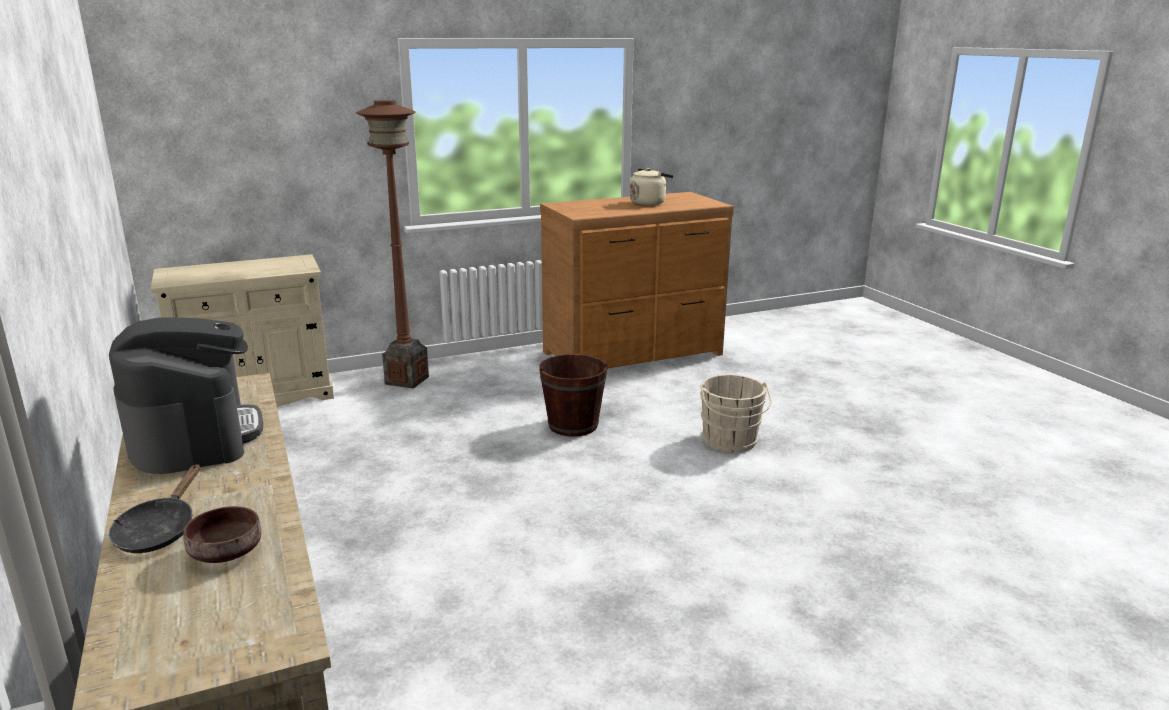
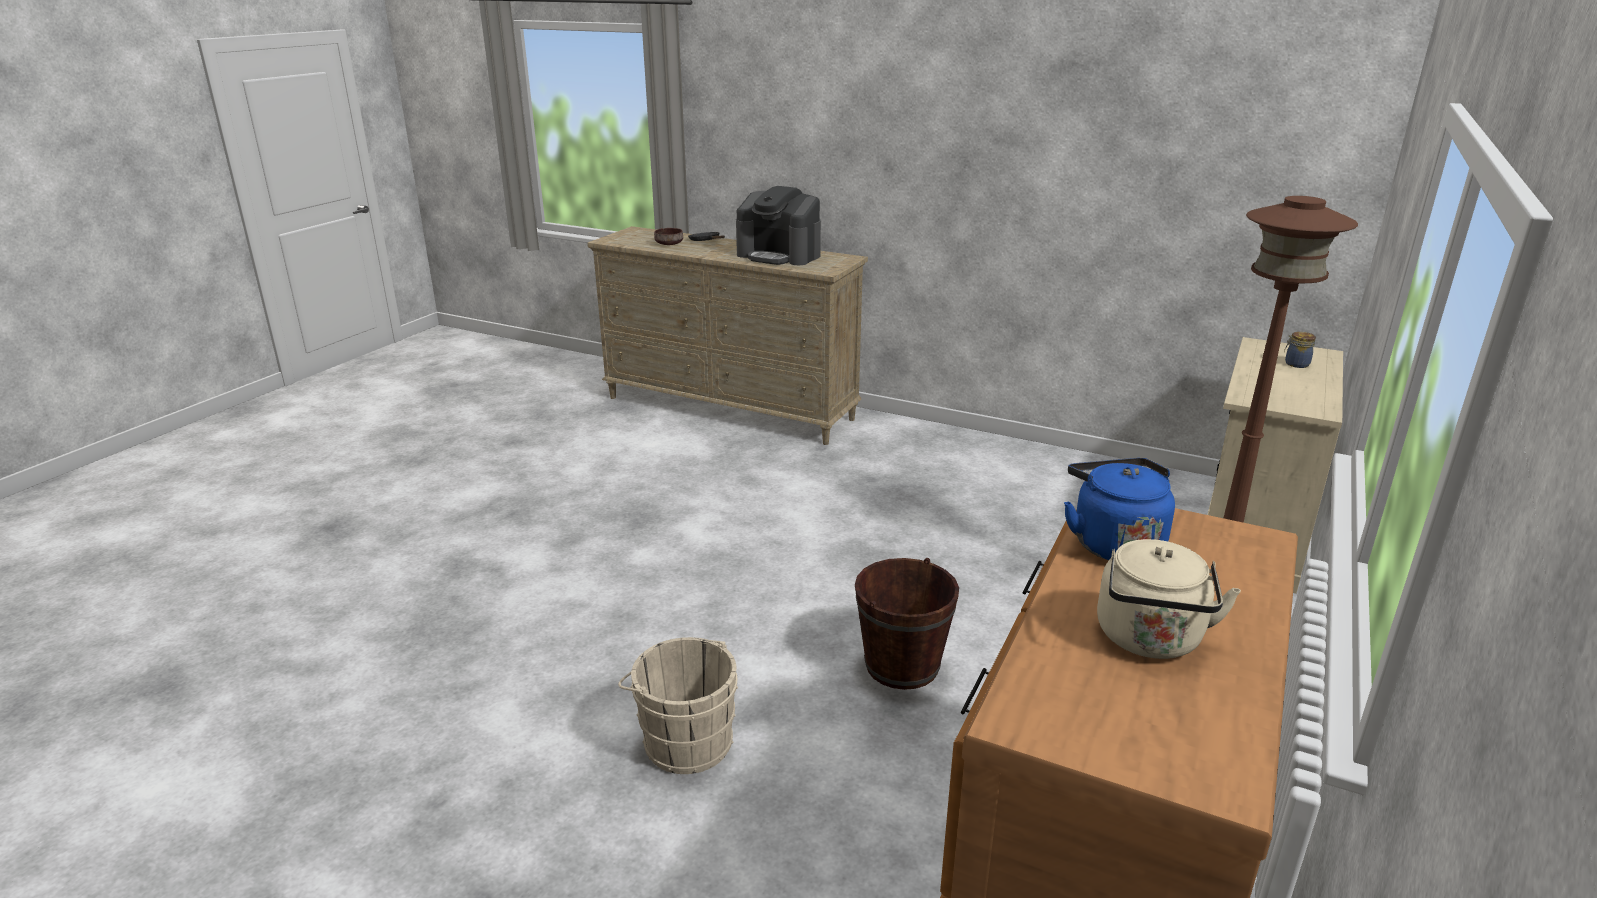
camera: 140 degrees right, 5 degrees up
none -> blue kettle [1064,458,1175,560]
none -> jar [1284,332,1316,368]

